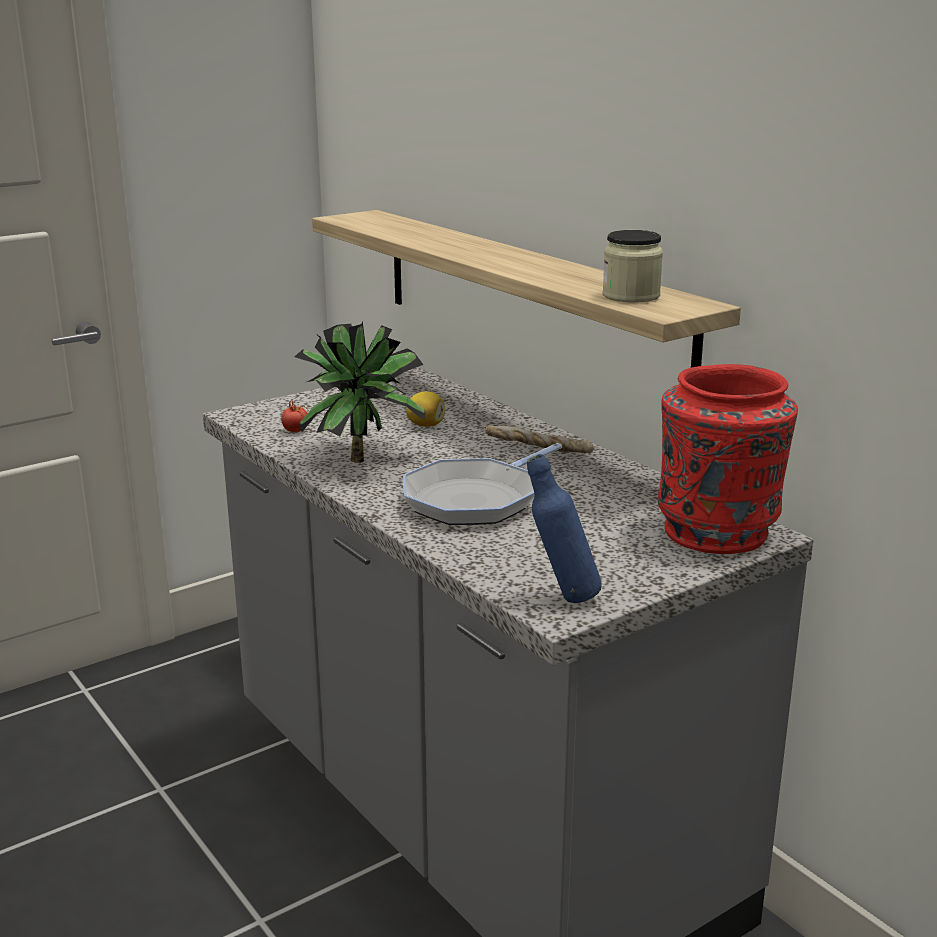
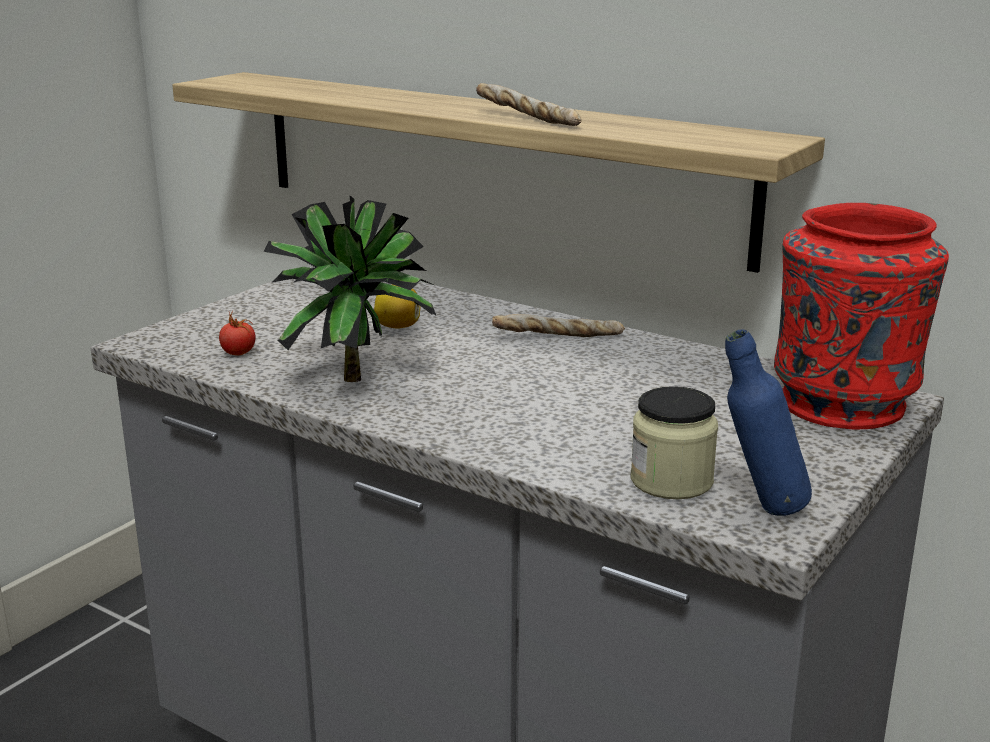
camera: 20 degrees left, 0 degrees up
frying pan [403,443,562,525] -> none
jar [602,230,663,303] -> jar moved to [630,386,718,499]
none -> bread [476,83,582,126]

